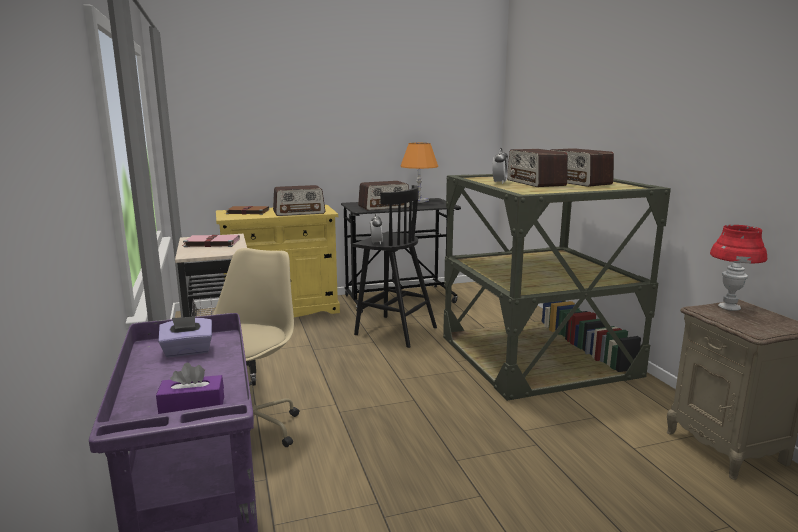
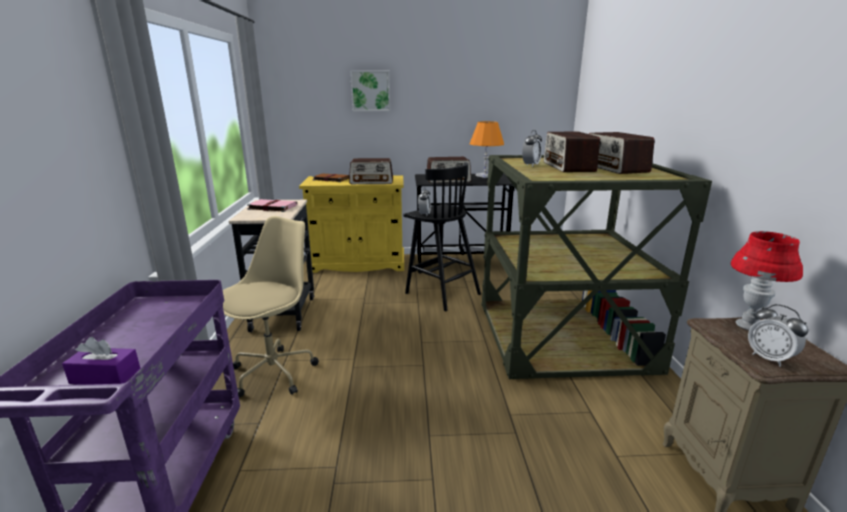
camera: 15 degrees right, 5 degrees up
purple tissue box [158,316,212,357] -> none
none -> picture [350,71,390,111]
none -> alarm clock [748,304,808,367]

